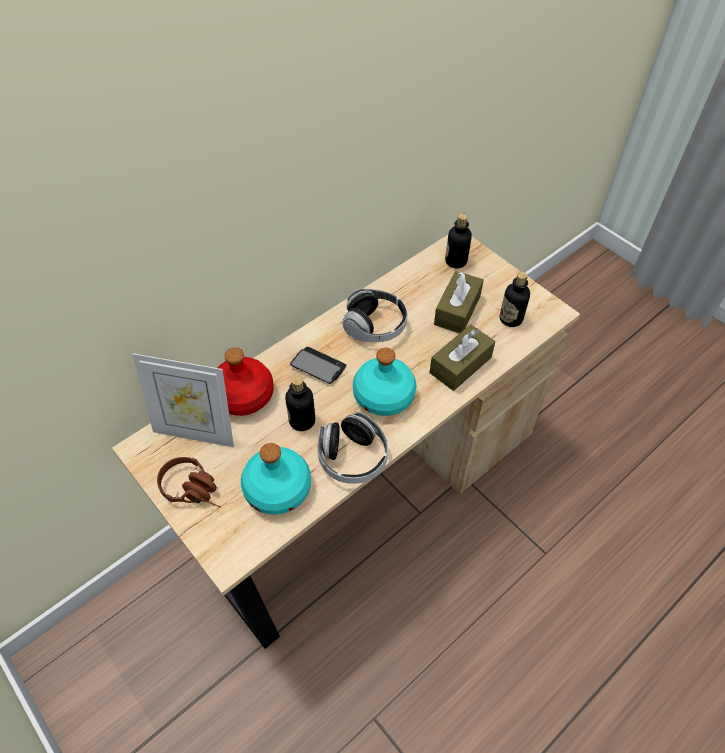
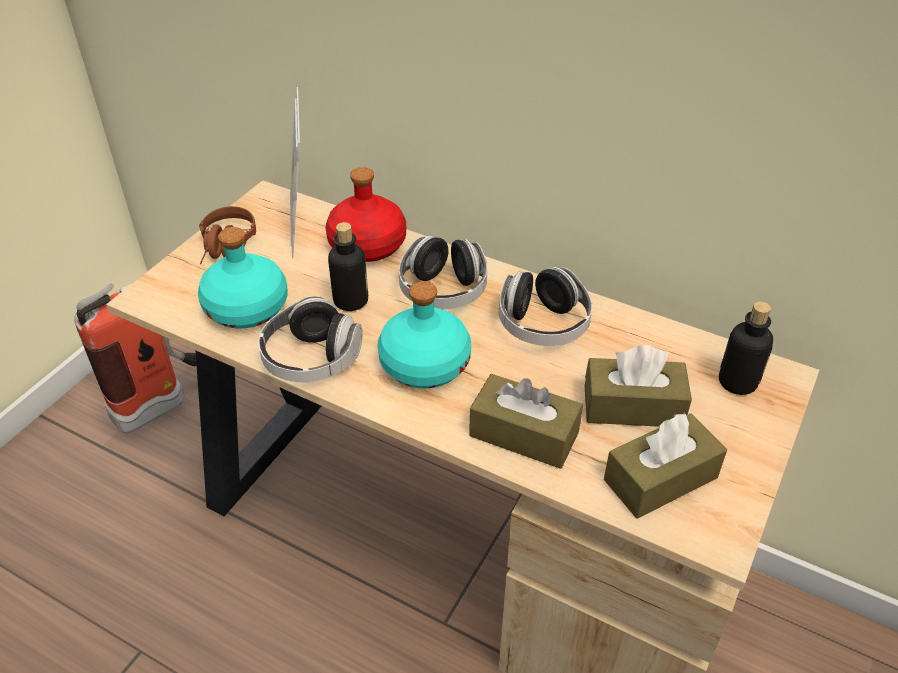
camera: 70 degrees right, 10 degrees down
phone [290,347,346,384] -> headphones [399,235,487,310]
bottle [500,272,530,327] -> brown tissue box [604,413,727,518]
none -> fire extinguisher [74,283,197,433]

